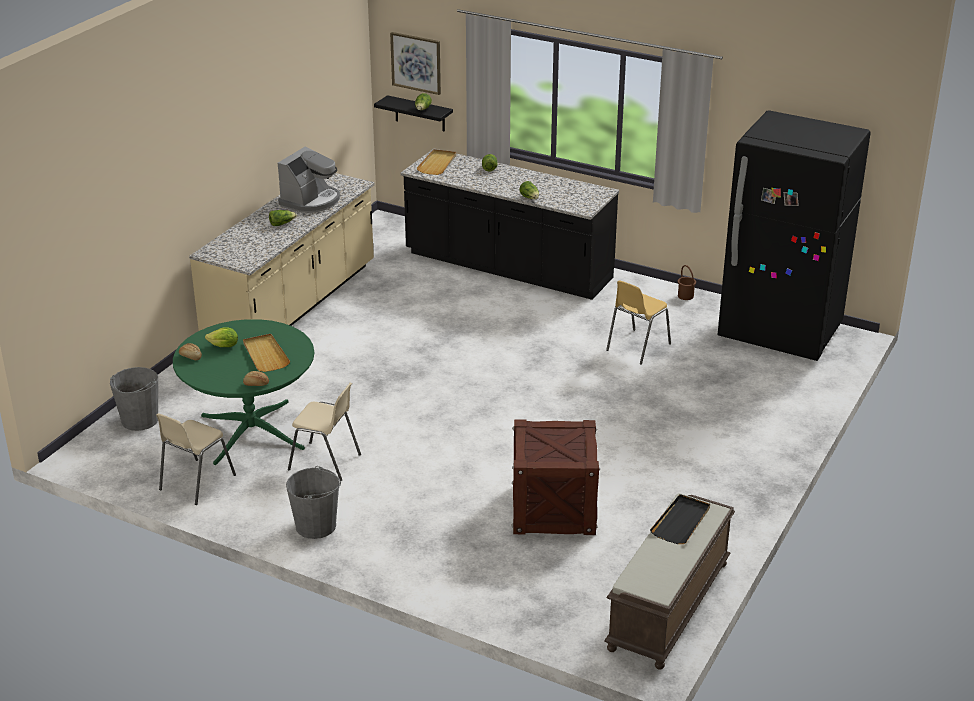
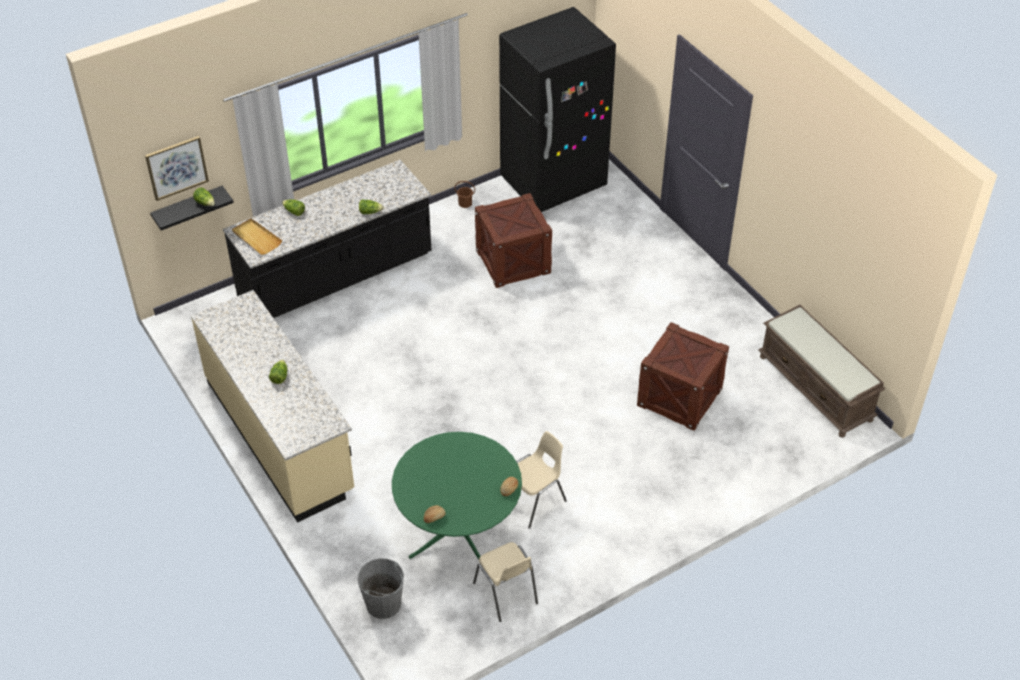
camera: 60 degrees left, 15 degrees up
lettuce [205,327,238,347] -> none
beige tray [243,334,290,372] -> none
coffee machine [278,146,340,213] -> none
grey bucket [286,466,341,539] -> none
yellow chair [606,280,671,365] -> crate [475,193,552,288]
black tray [650,494,710,544] -> none

